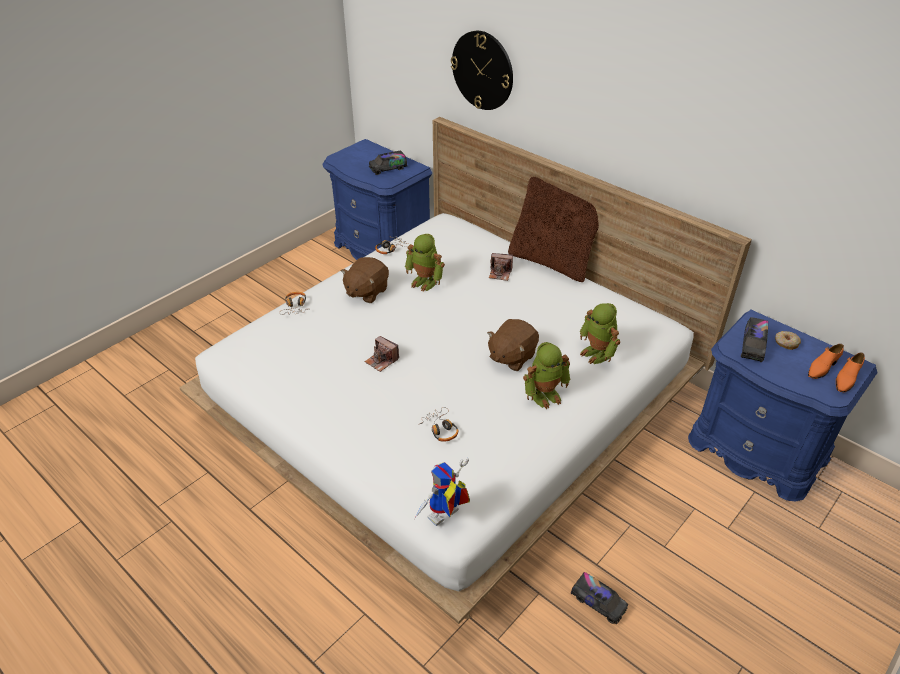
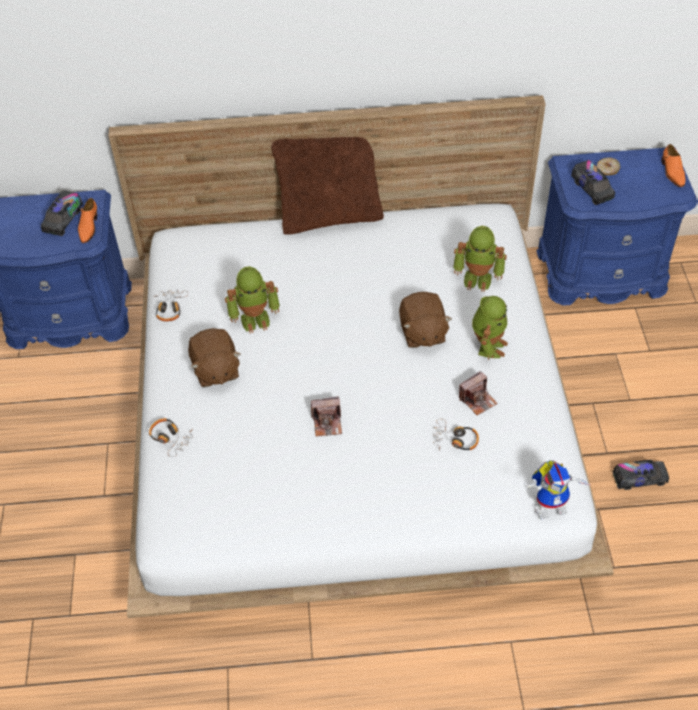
camera: 45 degrees left, 10 degrees up
toy robot [414,458,470,526] -> toy robot turned 105 degrees counterclockwise [525,460,590,520]
wall clock [451,31,513,110] -> none
camera [489,253,513,281] -> camera moved to [459,371,498,416]
orange shoe [808,344,844,379] -> orange shoe moved to [78,198,97,243]

